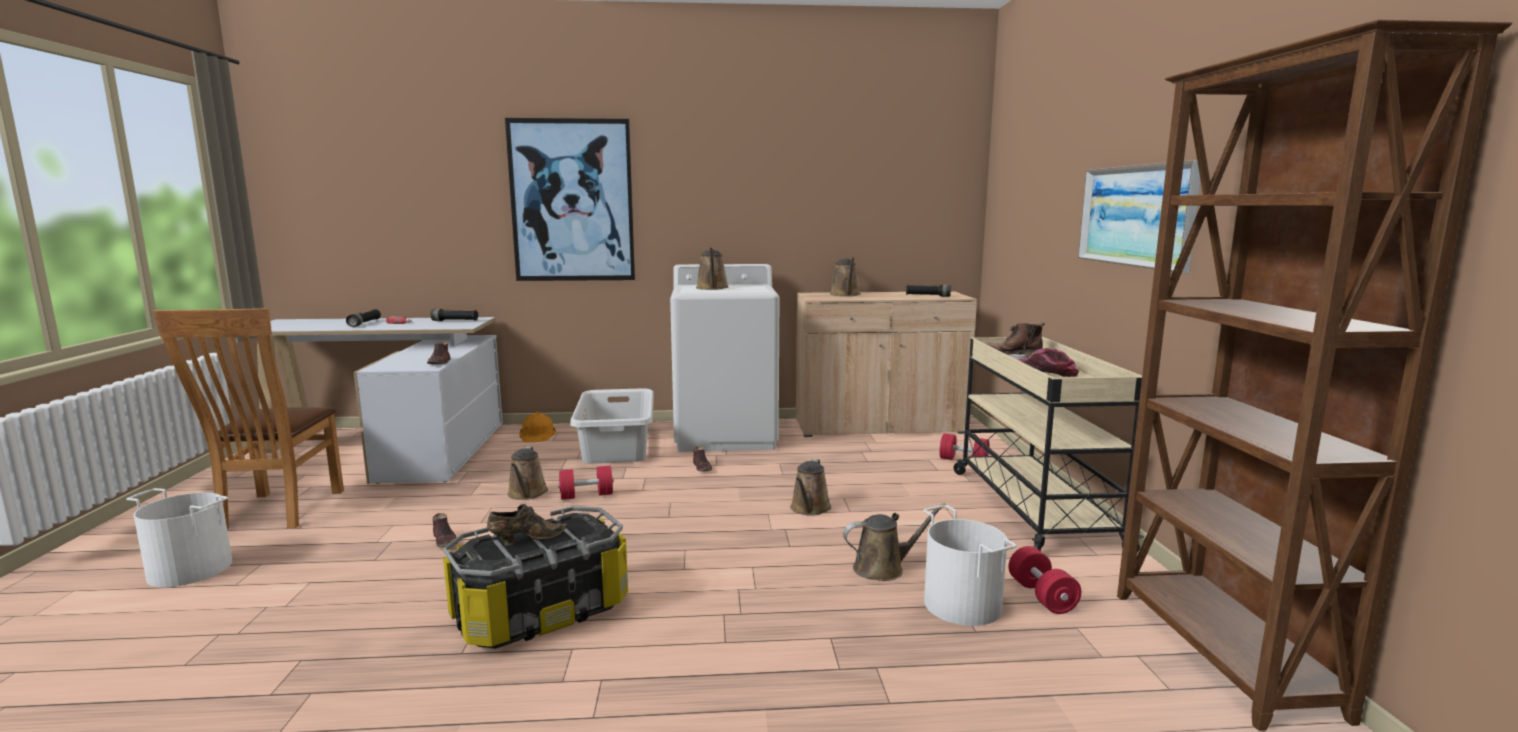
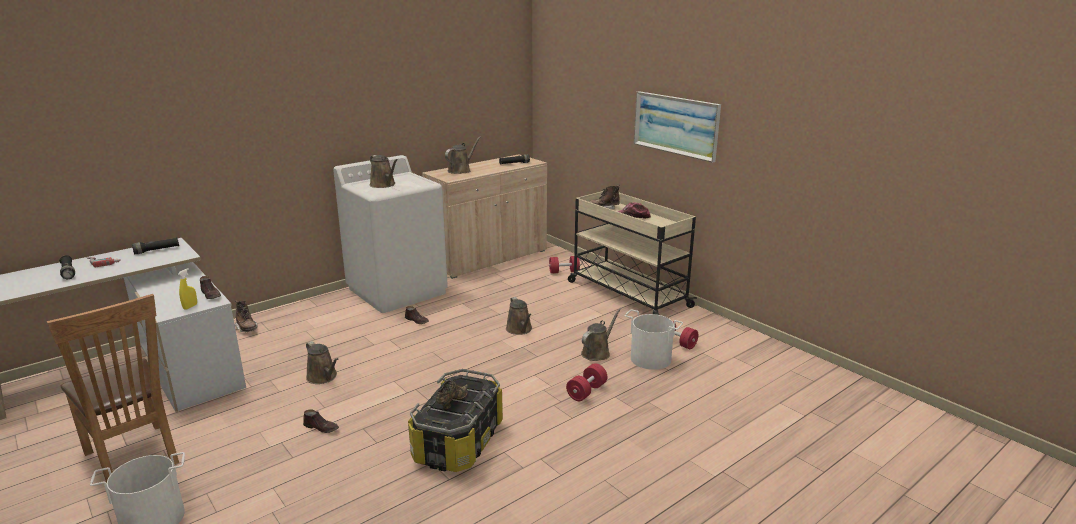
camera: 35 degrees left, 10 degrees up
picture [505,118,635,281] -> none
orange hard hat [520,412,556,442] -> brown boot [235,300,258,332]
red dumbbell [558,466,614,500] -> red dumbbell moved to [566,363,607,401]
grey laundry basket [570,388,654,464] -> none
brown watering can [830,258,861,296] -> brown watering can turned 105 degrees counterclockwise [445,137,481,174]
brown bookcase [1117,20,1512,731] -> none
none -> yellow spray bottle [178,268,197,310]

